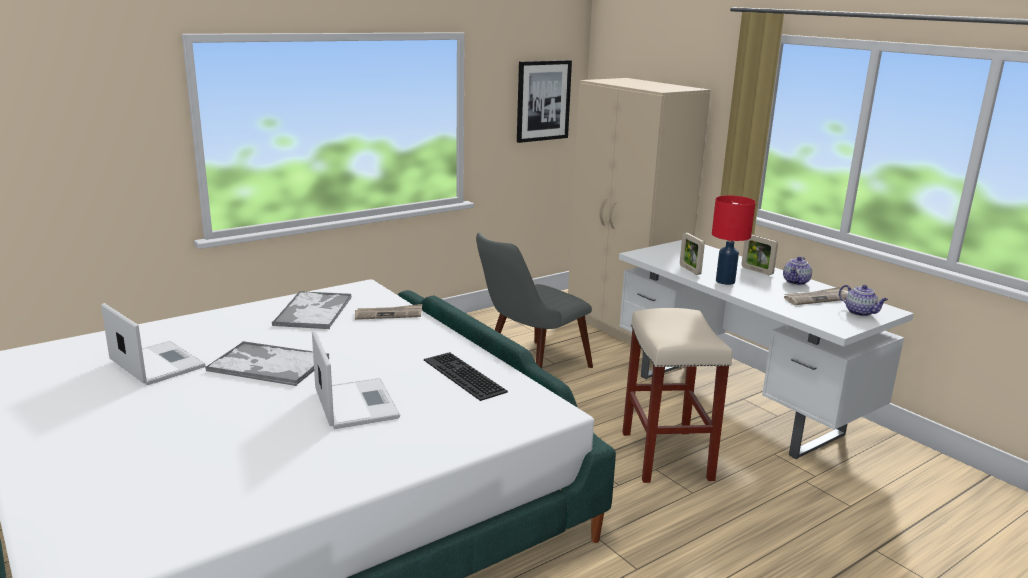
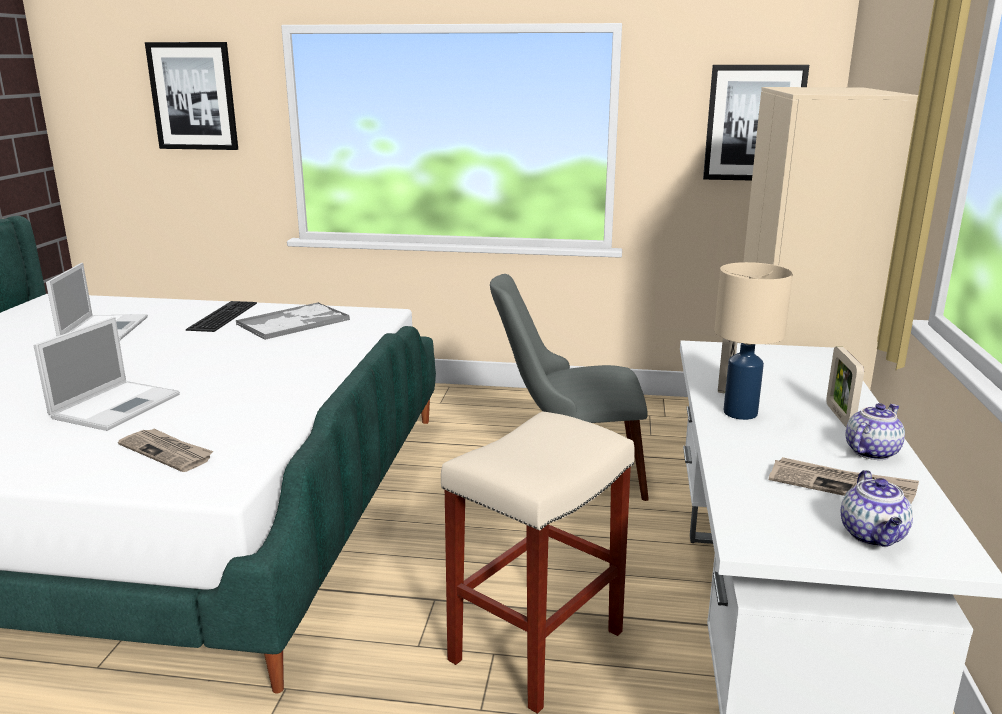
camera: 45 degrees right, 0 degrees up
tray [205,341,329,386] -> none
newspaper [355,304,422,320] -> newspaper moved to [118,429,213,472]
keyboard [424,352,508,401] -> keyboard moved to [186,301,257,332]
red table lamp [712,195,756,285] -> beige table lamp [714,262,793,420]
teapot [783,256,812,285] -> teapot turned 150 degrees clockwise [846,403,905,460]
none -> picture [145,42,238,150]

